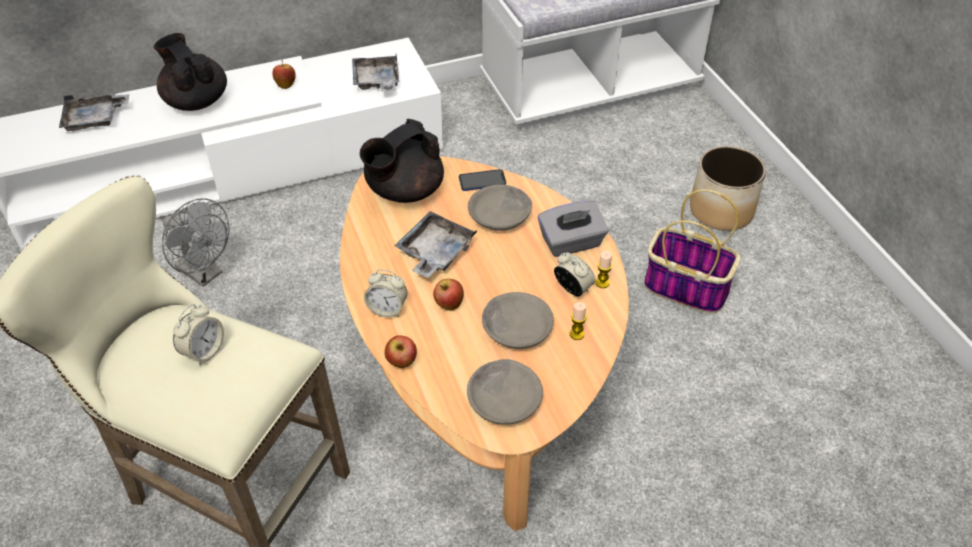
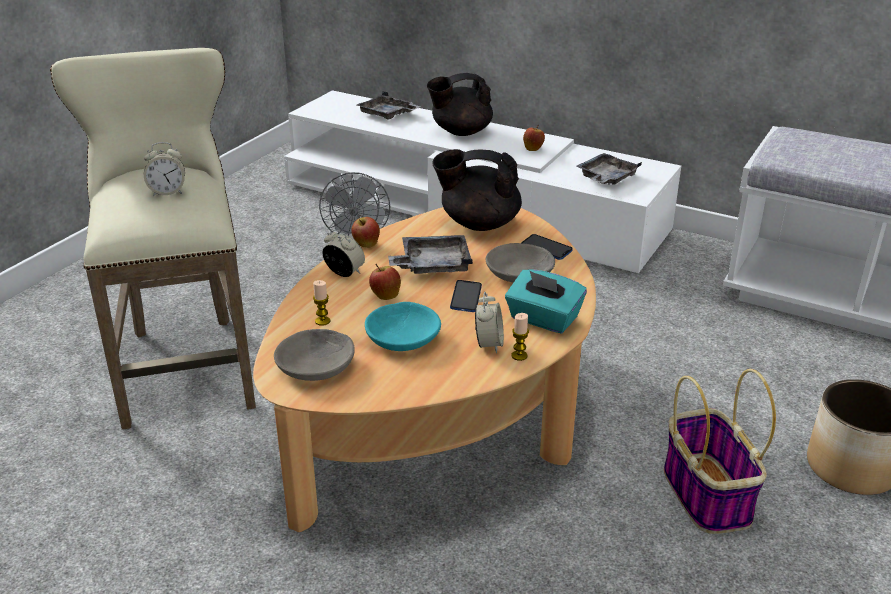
camera: 50 degrees right, 15 degrees down
black teapot [154,33,227,111] -> black teapot turned 120 degrees counterclockwise [427,73,493,136]
alarm clock [364,269,407,317] -> alarm clock turned 150 degrees clockwise [323,229,365,277]
apple [384,335,417,368] -> apple moved to [351,217,380,248]
grey bowl [482,292,554,349] -> turquoise bowl [365,302,441,351]
grey tissue box [538,201,608,257] -> turquoise tissue box [505,270,587,333]
candle [570,302,587,340] -> candle moved to [313,280,330,326]
none -> phone [450,280,482,312]

